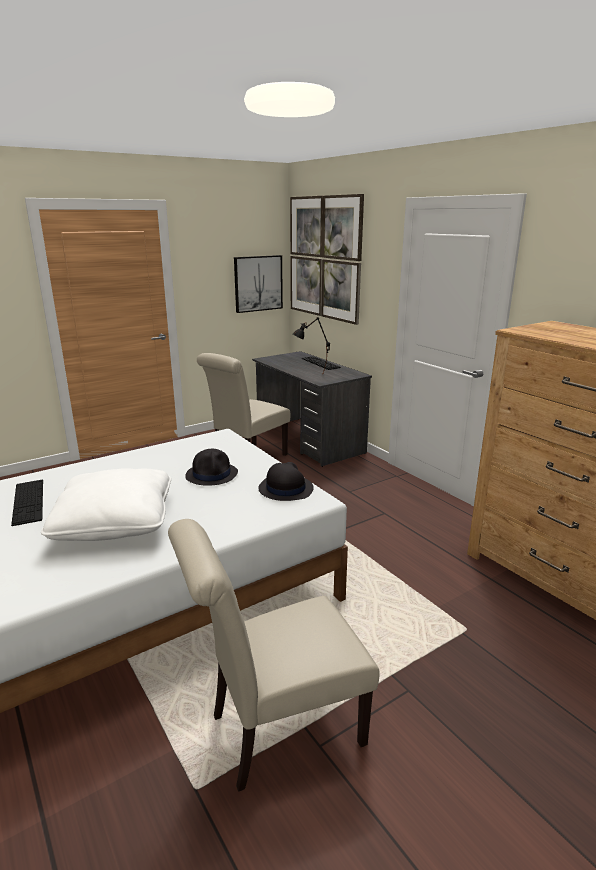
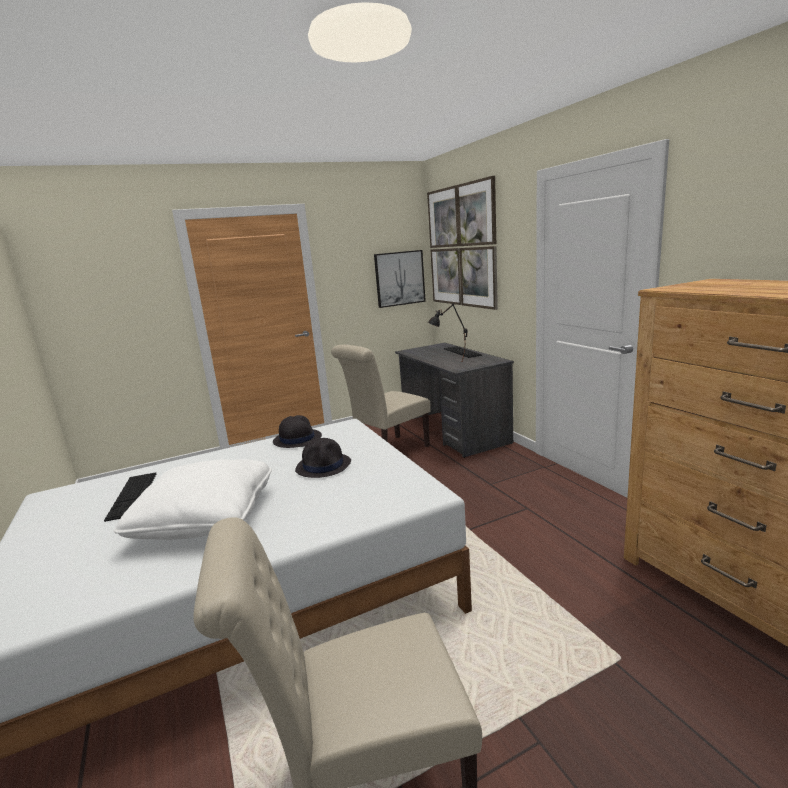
camera: 10 degrees right, 5 degrees down
black hat [259,462,314,501] -> black hat moved to [273,415,322,448]

